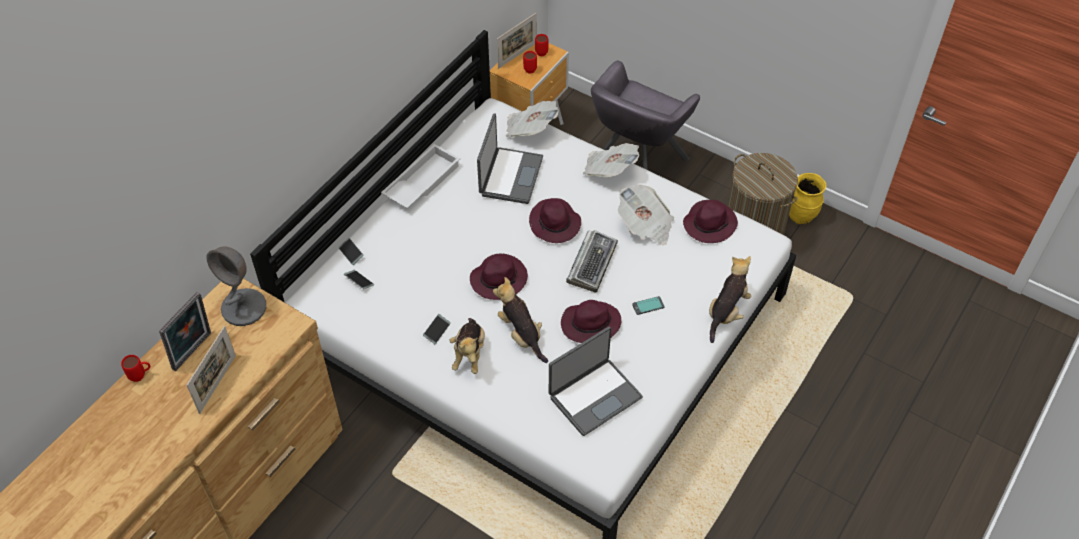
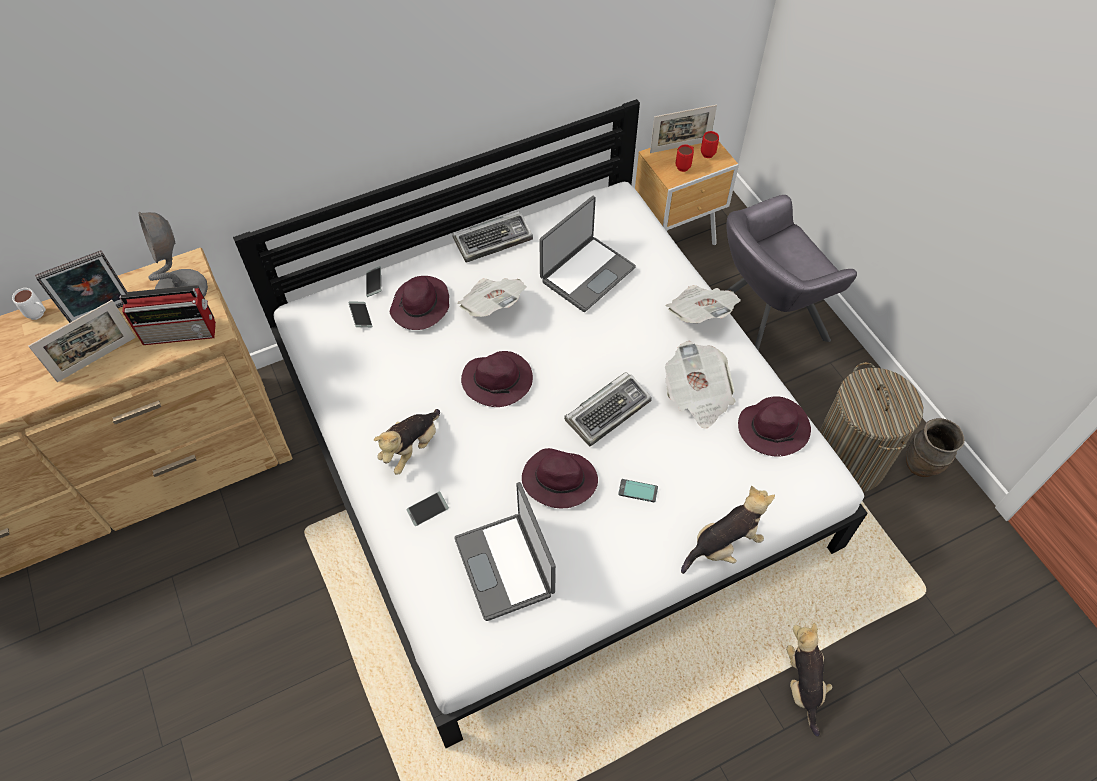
camera: 30 degrees right, 5 degrees up
red mug [121,355,150,382] -> white mug [12,288,46,320]
white tray [381,144,460,208] -> keyboard [452,211,533,263]
phone [423,314,451,344] -> phone moved to [406,492,449,526]
plush toy [493,277,548,363] -> plush toy moved to [786,623,832,737]
newspaper [506,101,559,137] -> newspaper moved to [457,278,527,317]
purple hat [529,198,581,243] -> purple hat moved to [390,276,449,330]
laptop [549,327,643,436] -> laptop turned 75 degrees clockwise [454,482,556,621]
yellow vase [789,173,826,224] -> brown vase [906,418,965,477]
none -> radio [120,285,216,345]

